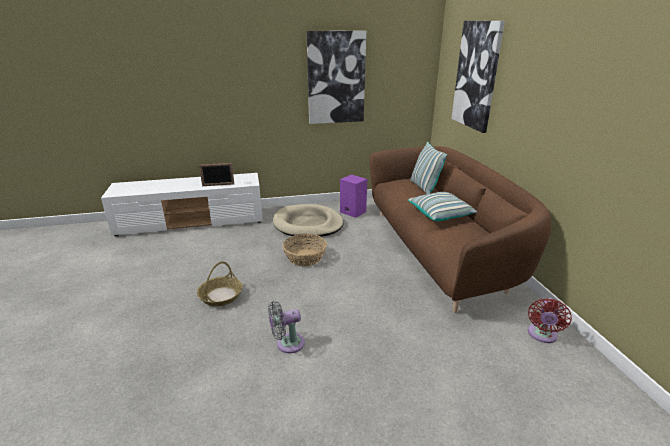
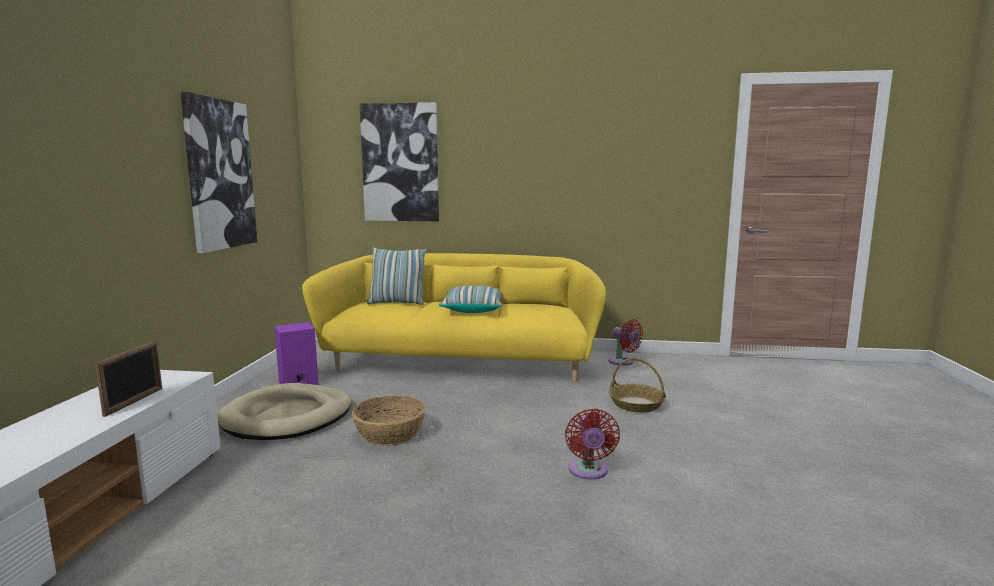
camera: 70 degrees left, 15 degrees down
basket [197,261,242,306] -> basket moved to [609,358,666,412]
grey fan [268,301,305,353] -> red fan [565,409,620,480]
brown sofa [370,146,551,313] -> yellow sofa [302,253,606,382]

